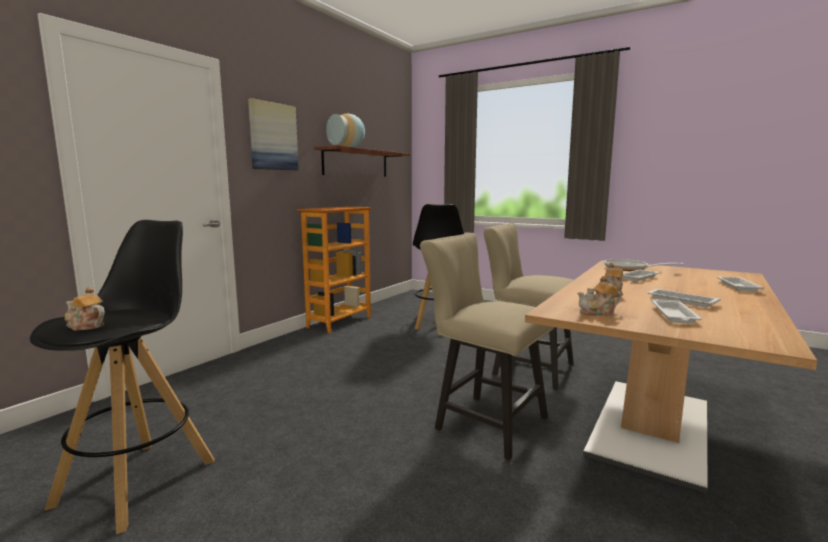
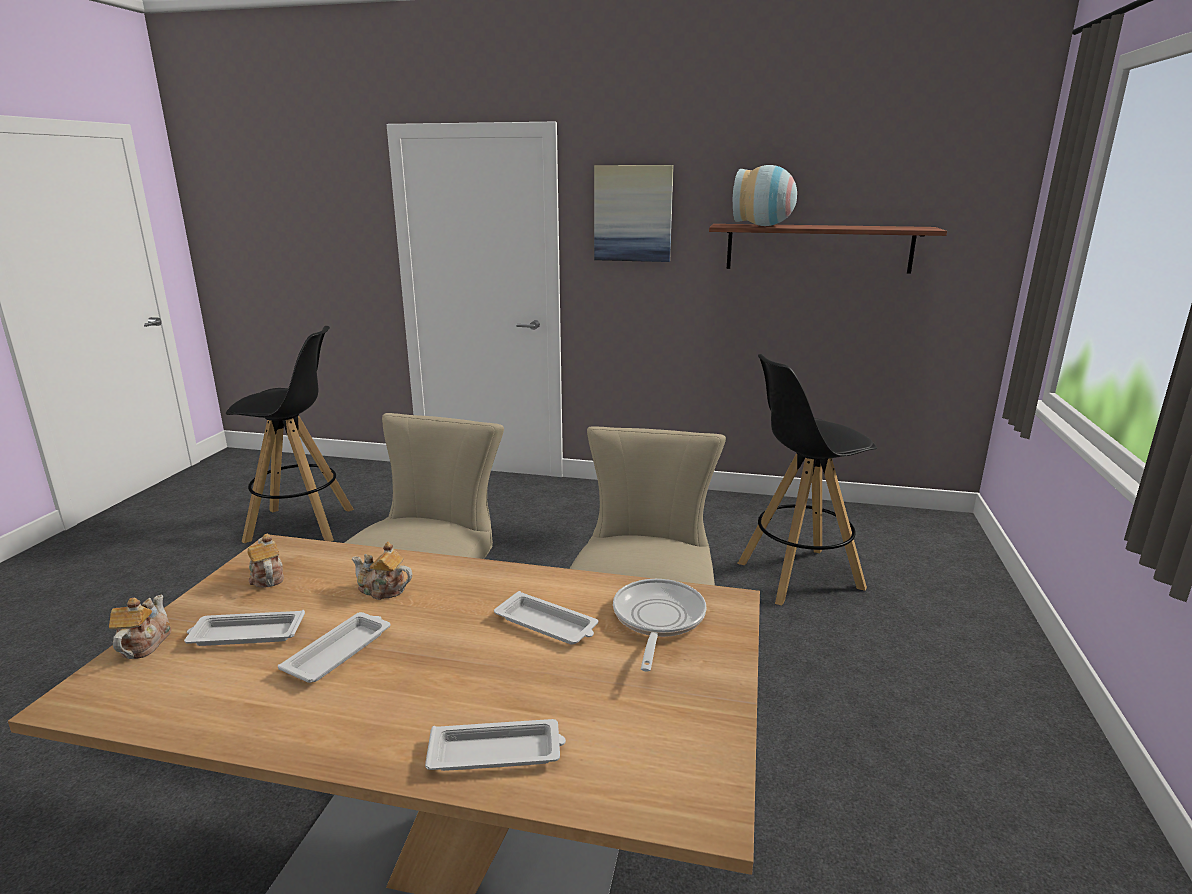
camera: 70 degrees right, 10 degrees up
teapot [65,287,105,331] -> teapot moved to [109,594,171,659]
bookcase [297,206,372,333] -> none

